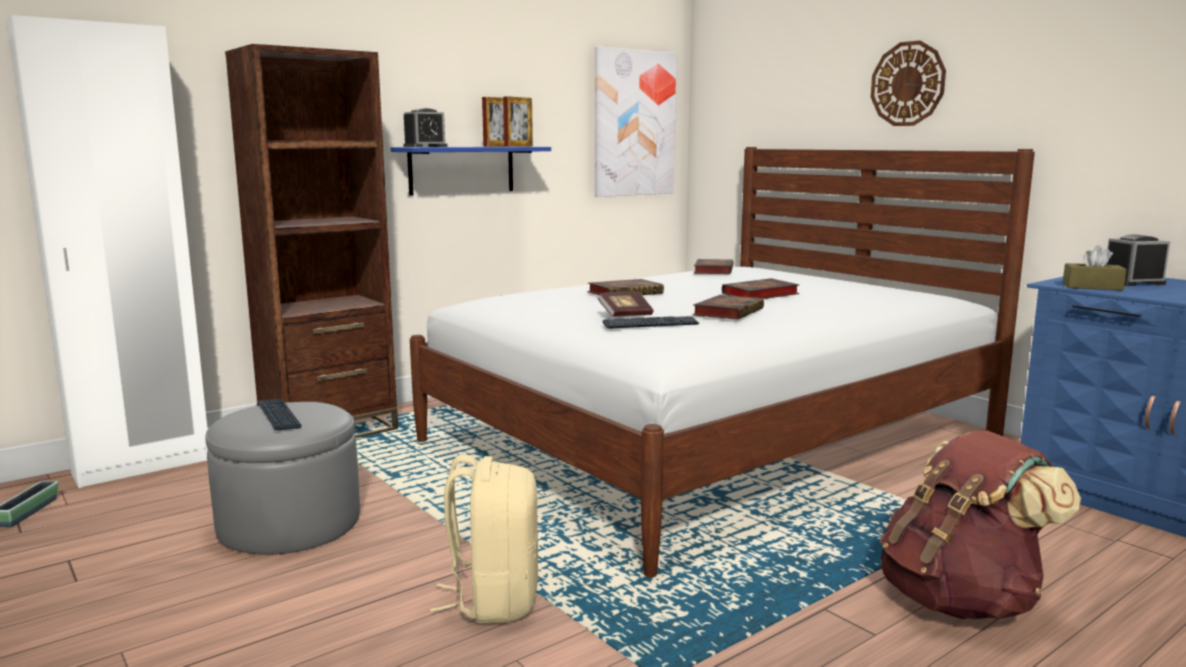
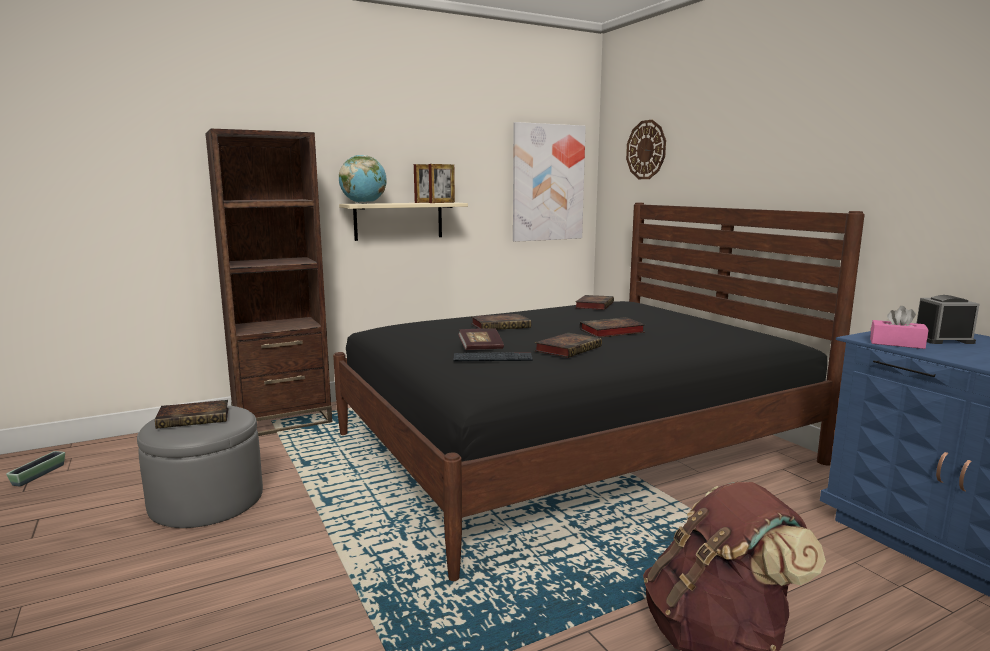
camera: 10 degrees right, 0 degrees up
white wardrobe [6,15,208,488] -> none
keyboard [257,399,302,430] -> book [155,400,229,429]
blue shelf [391,147,551,196] -> beige shelf [339,202,468,241]
alarm clock [403,108,448,147] -> globe [339,155,387,204]
white bed [410,147,1035,577] -> black bed [333,203,865,581]
beige backpack [430,454,538,624] -> none
wall clock [871,40,946,126] -> wall clock moved to [626,120,666,179]
brown tissue box [1063,245,1127,290] -> pink tissue box [870,306,929,349]

